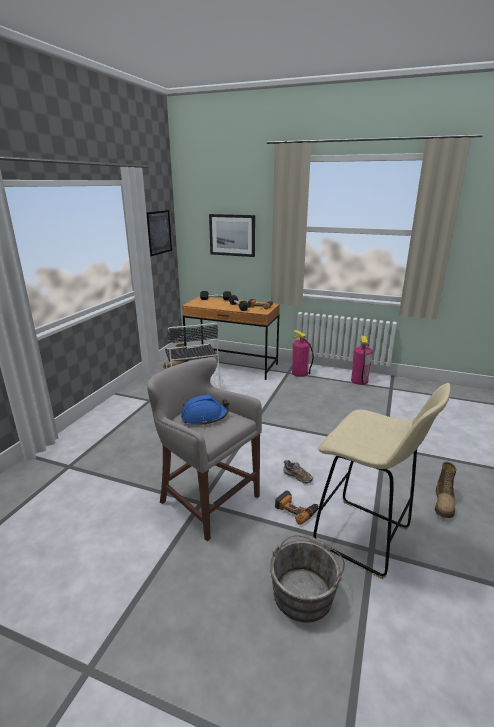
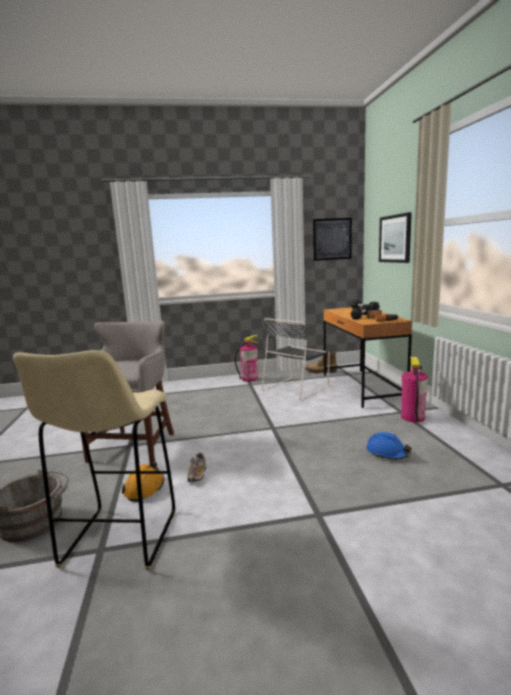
camera: 60 degrees right, 10 degrees down
blue hard hat [181,395,229,426] -> blue hard hat moved to [367,432,412,460]
power drill [275,491,319,525] -> orange hard hat [122,462,164,502]
fire extinguisher [351,335,373,385] -> fire extinguisher moved to [235,335,259,382]
boot [435,462,457,518] -> none

